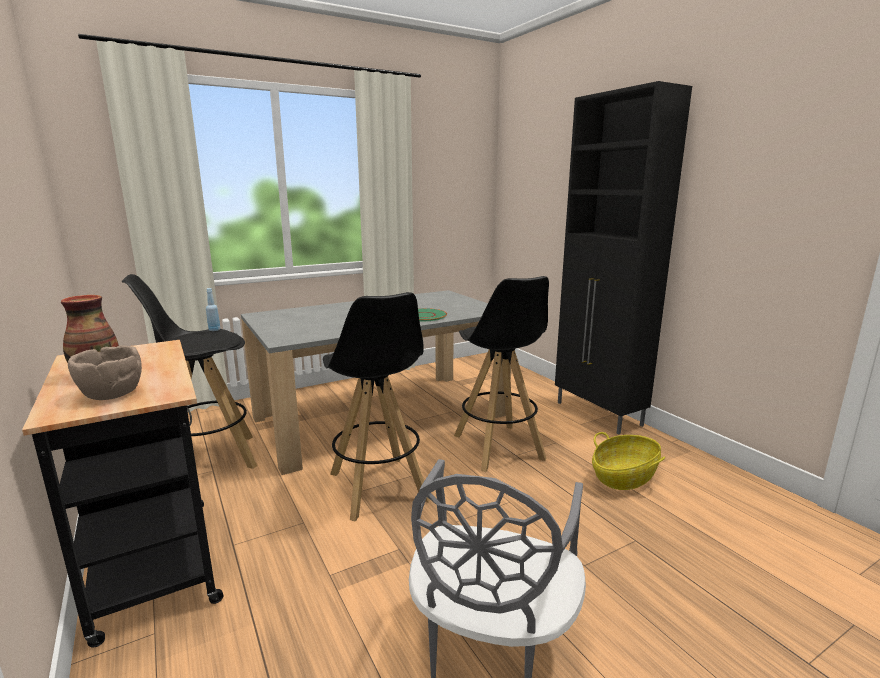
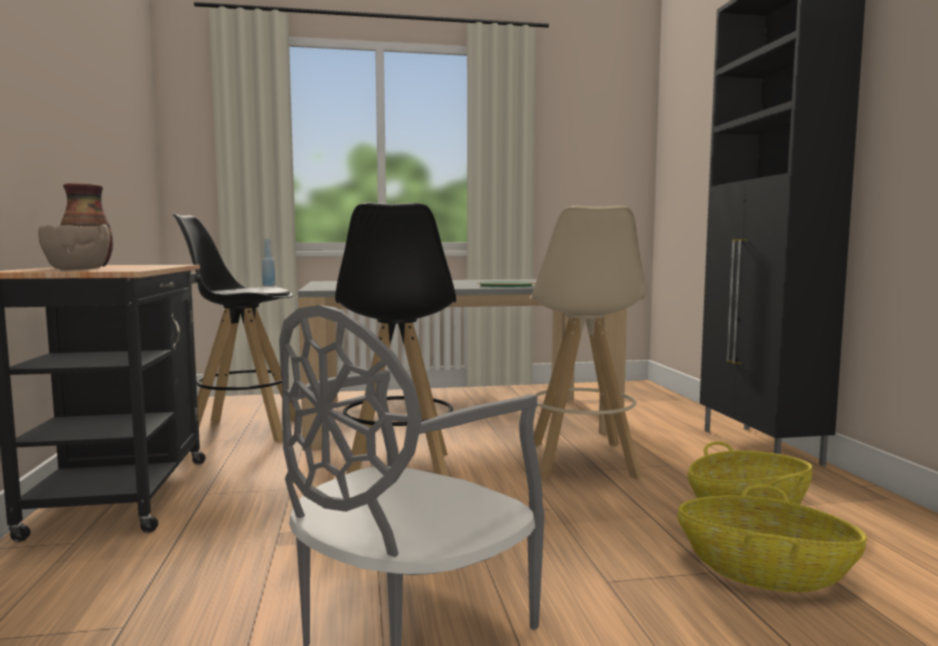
camera: 20 degrees right, 10 degrees down
black stool [454,276,549,472] -> beige stool [530,206,645,479]
none -> basket [678,485,867,592]

